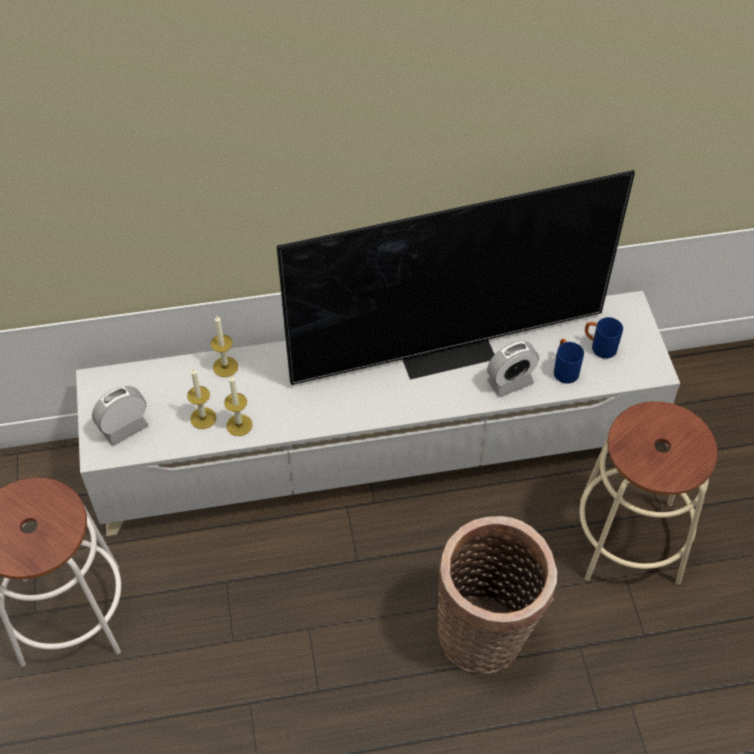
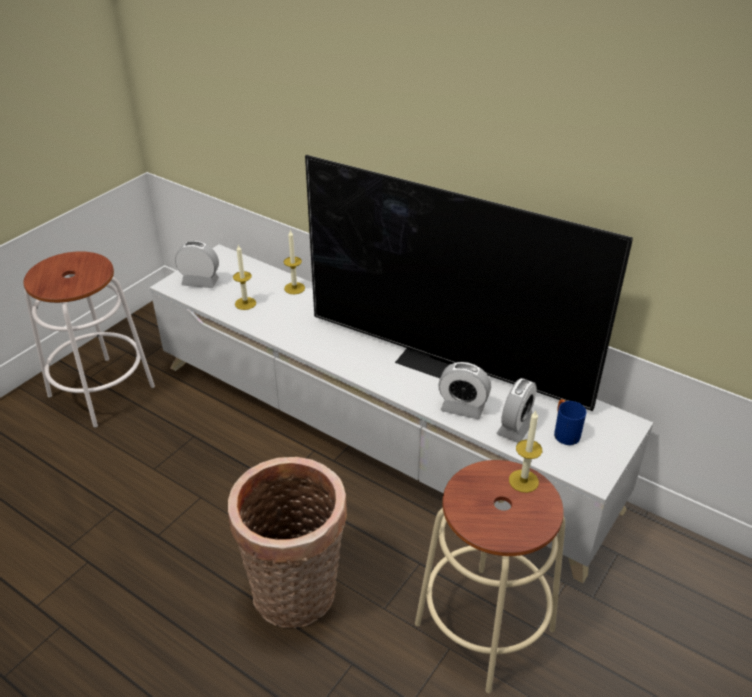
camera: 45 degrees right, 15 degrees down
candle [224,375,253,436] -> candle moved to [509,410,542,493]
blue mug [554,338,584,384] -> alarm clock [496,378,537,443]

